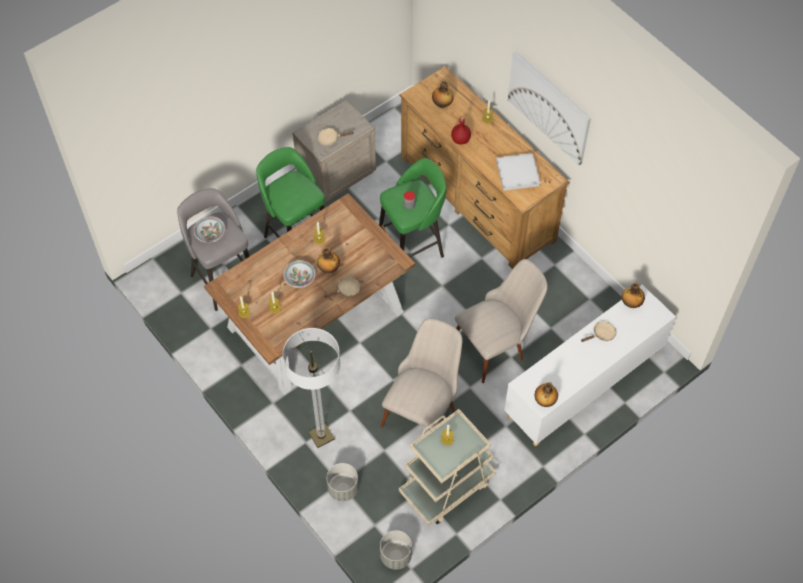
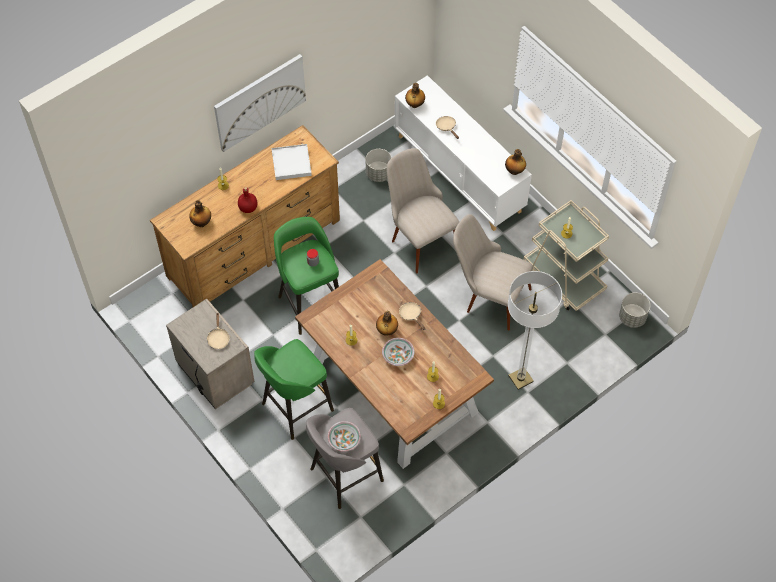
camera: 90 degrees left, 0 degrees up
grey planter [327,463,359,501] -> grey planter moved to [366,149,392,182]

